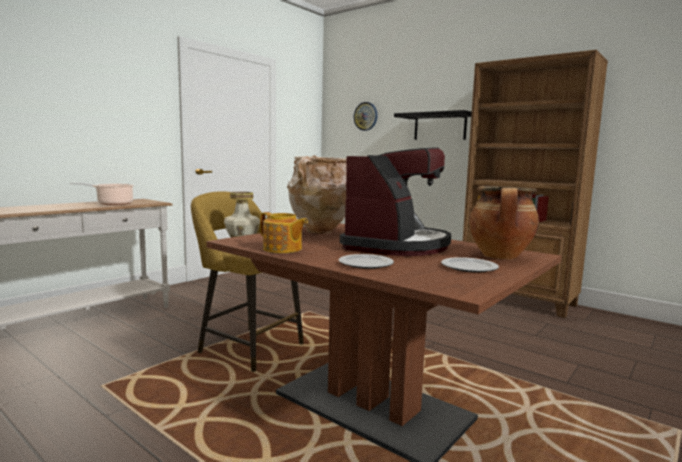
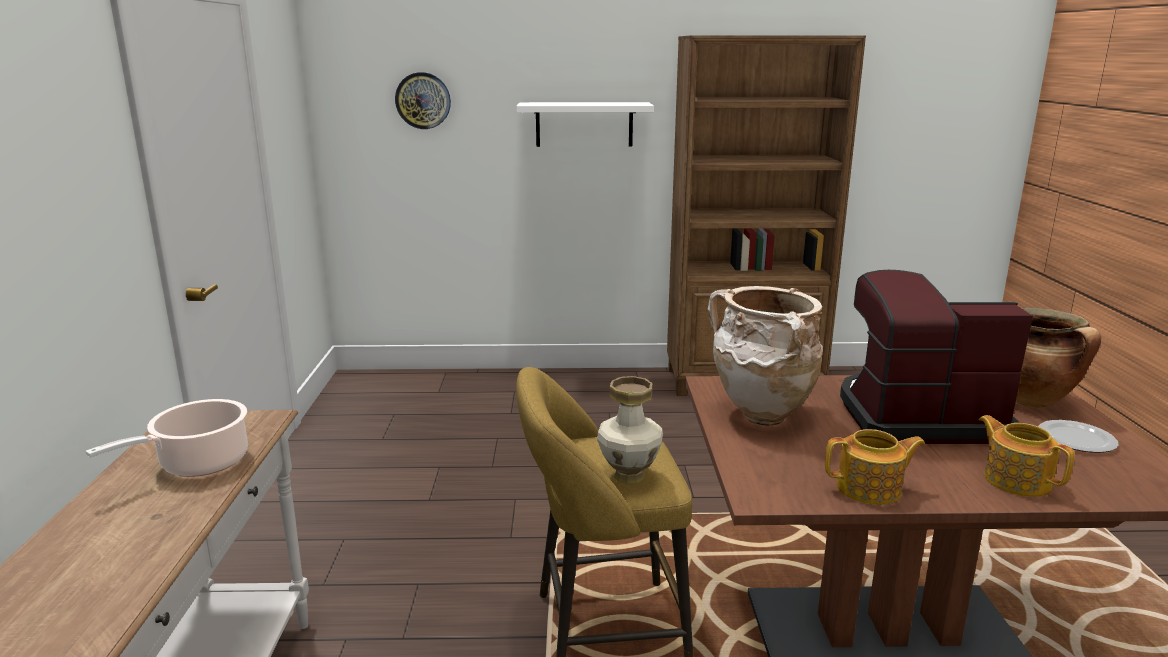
camera: 40 degrees left, 10 degrees up
plate [339,254,394,269] -> teapot [979,415,1075,497]
coffee machine [340,147,451,256] -> coffee machine turned 75 degrees counterclockwise [840,270,1033,444]
black shelf [394,110,472,140] -> white shelf [516,102,654,147]

